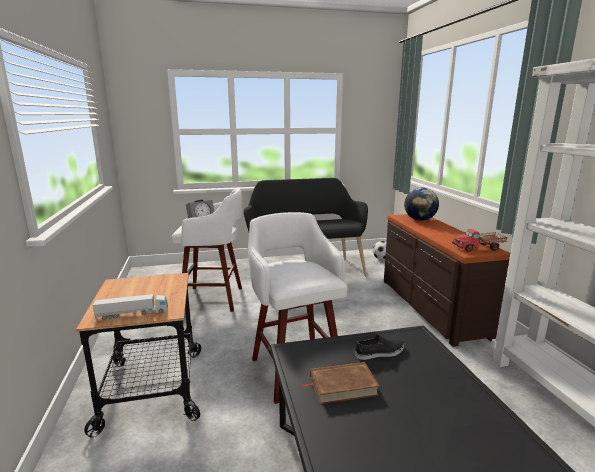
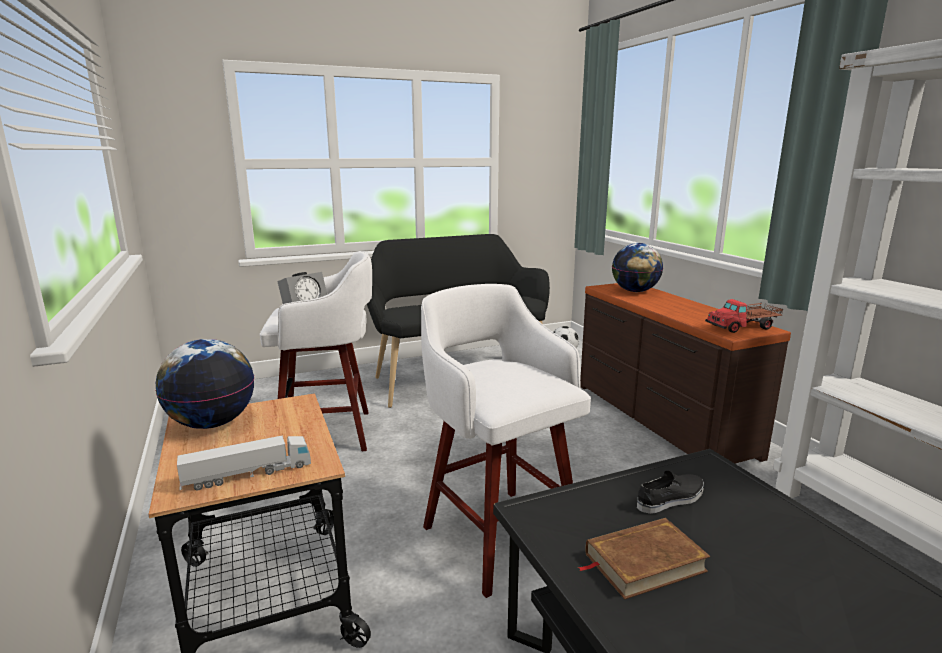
camera: 10 degrees left, 0 degrees up
none -> globe [156,339,254,429]

